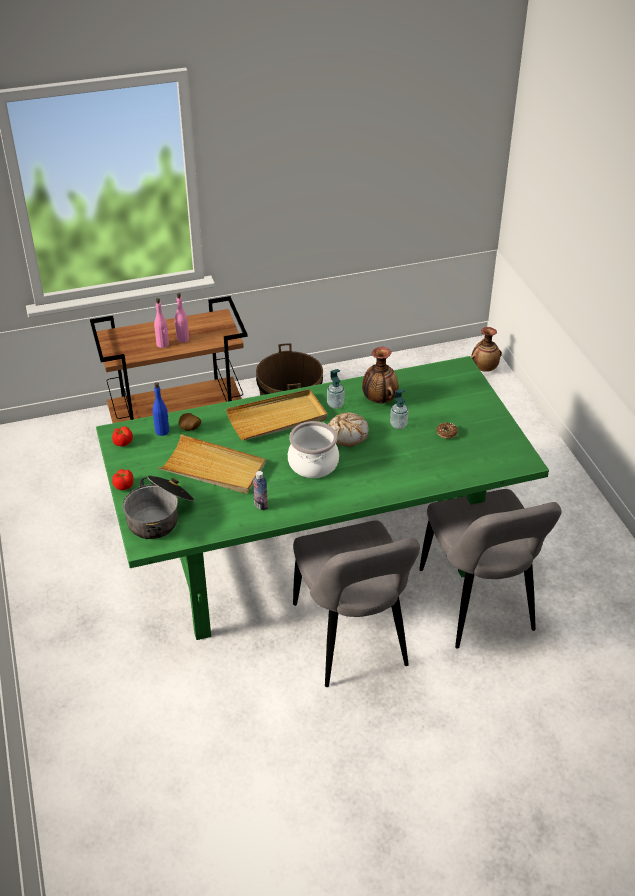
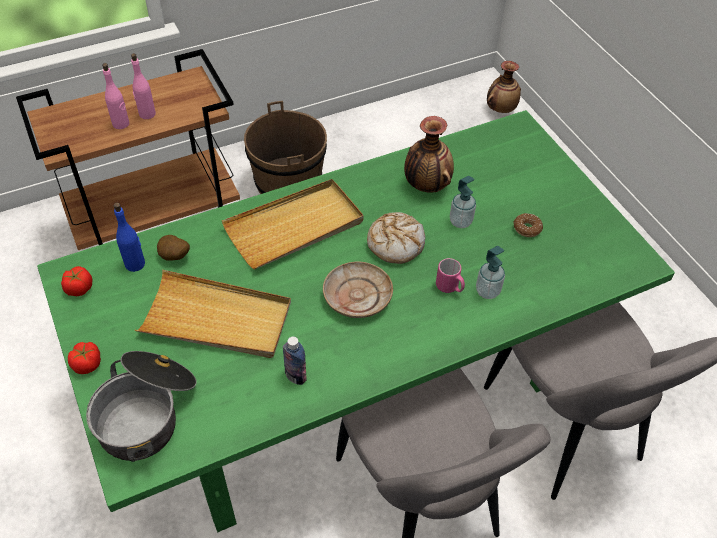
camera: 10 degrees left, 10 degrees up
cooking pot [288,421,339,478] -> beige plate [323,262,393,318]
soap dispenser [327,369,345,409] -> soap dispenser moved to [476,246,505,299]
none -> pink mug [436,258,465,293]

